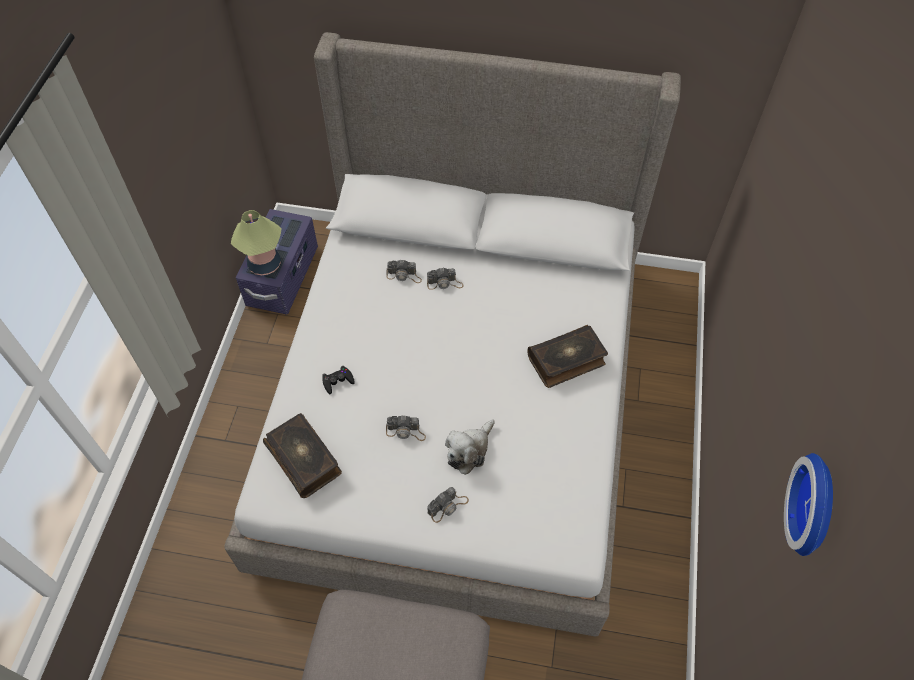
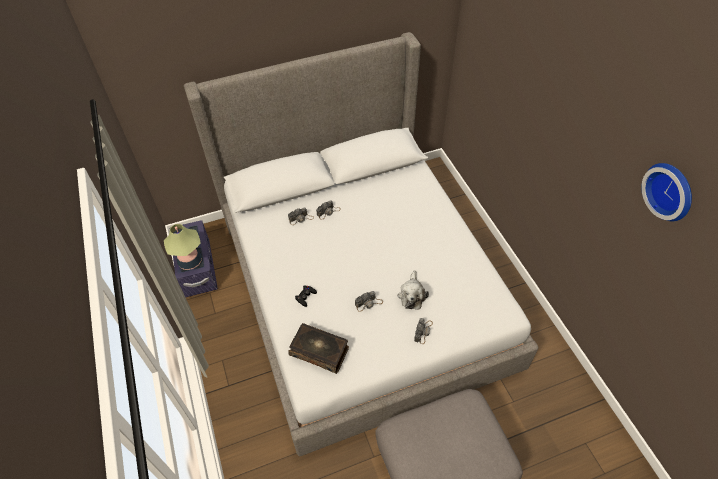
camera: 30 degrees left, 5 degrees down
book [527,325,608,388] -> none

